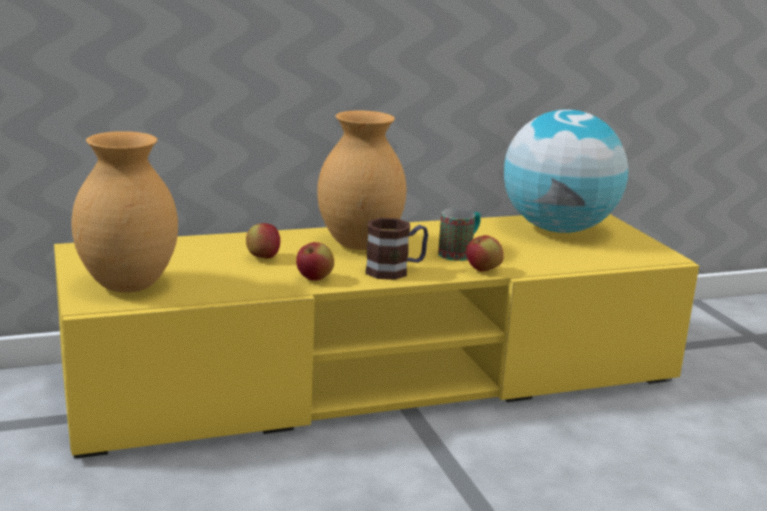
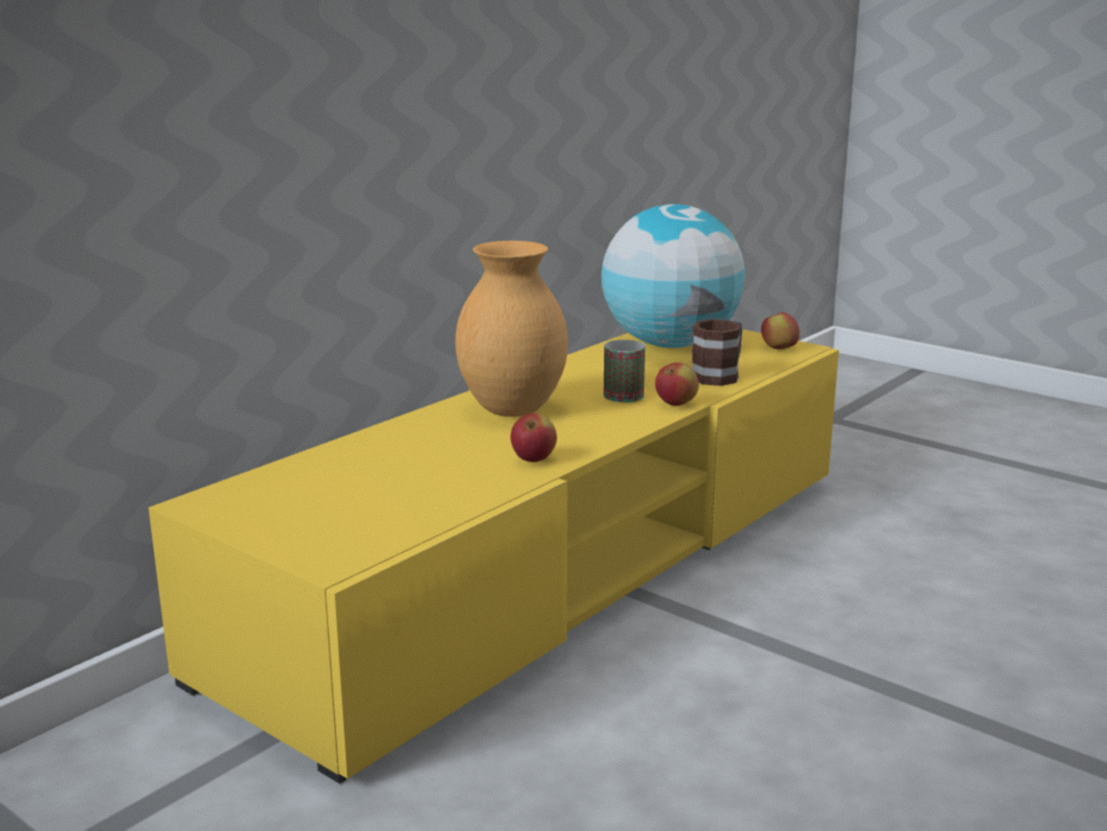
camera: 30 degrees left, 0 degrees up
brown vase [71,131,178,293] -> none
apple [246,223,280,259] -> apple moved to [761,312,800,349]
mug [365,218,428,280] -> mug moved to [692,319,742,386]

